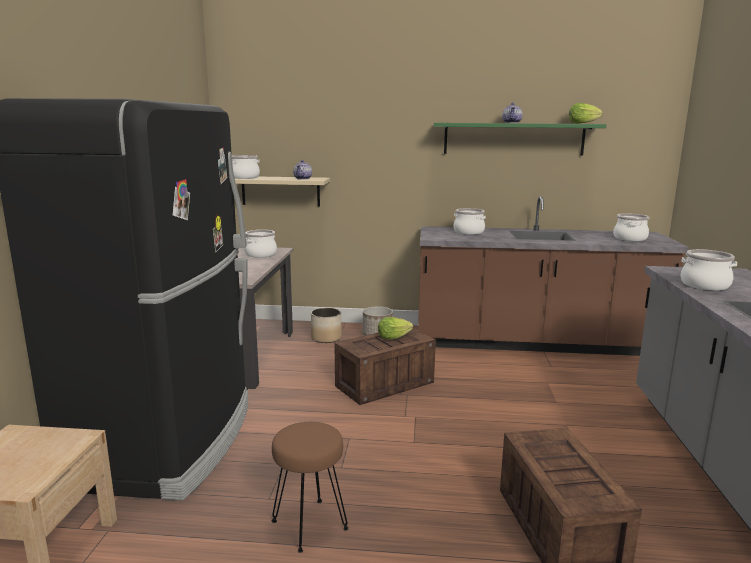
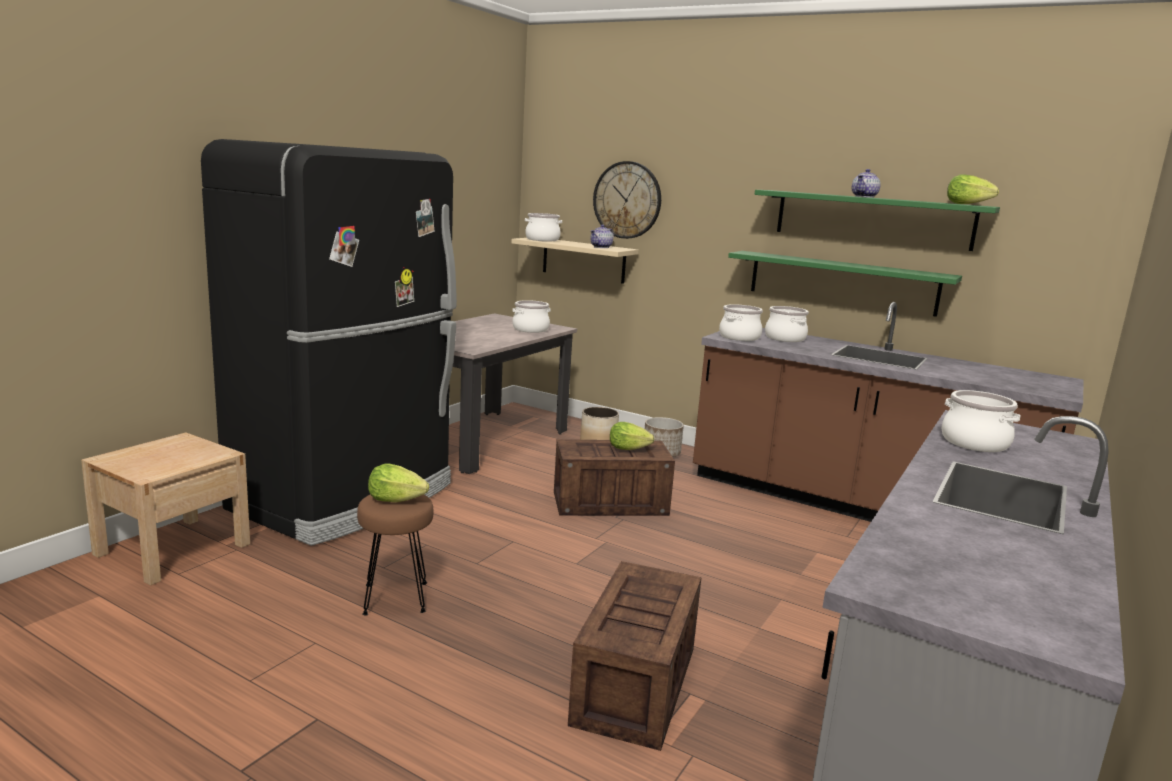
camera: 25 degrees right, 0 degrees up
cooking pot [613,213,650,241] -> cooking pot moved to [719,304,763,341]
none -> lettuce [368,464,429,502]
none -> wall clock [593,161,661,239]
none -> green shelf [728,251,962,317]

